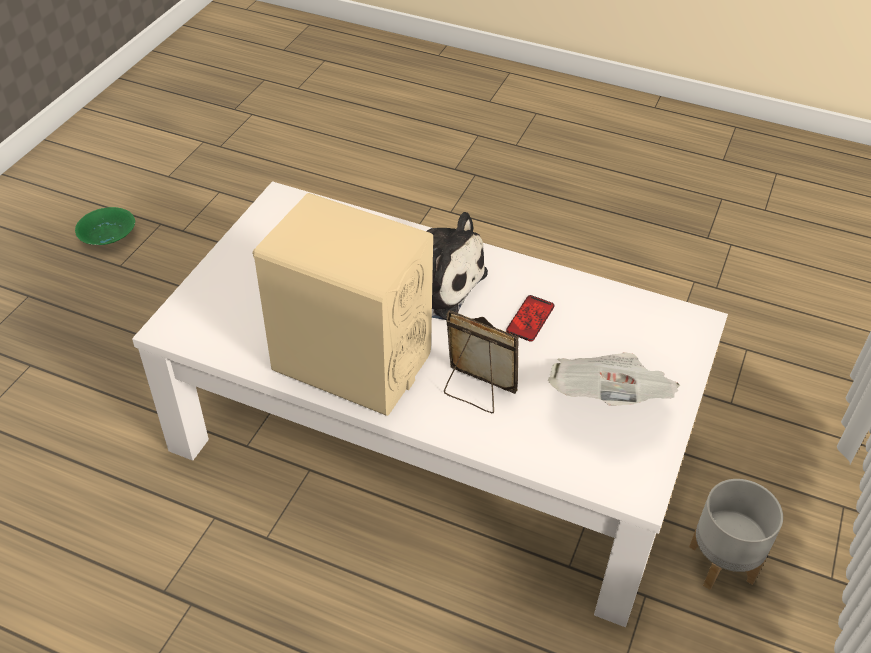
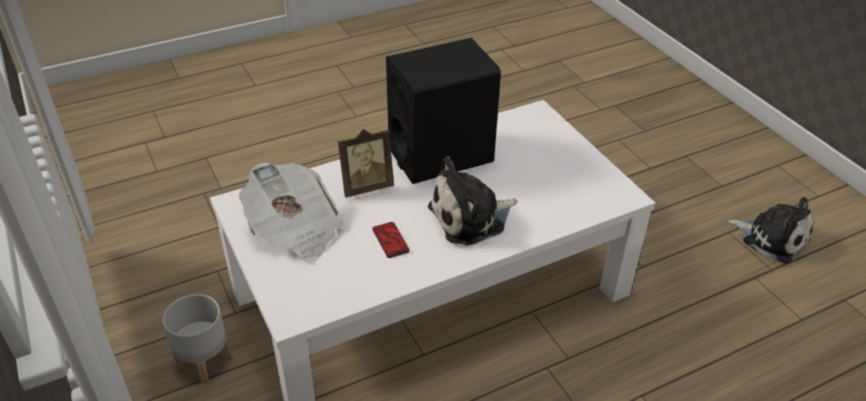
camera: 130 degrees right, 5 degrees down
green bowl [75,207,135,245] -> plush toy [728,197,814,264]
beige speaker [252,193,433,416] -> black speaker [386,38,501,184]

